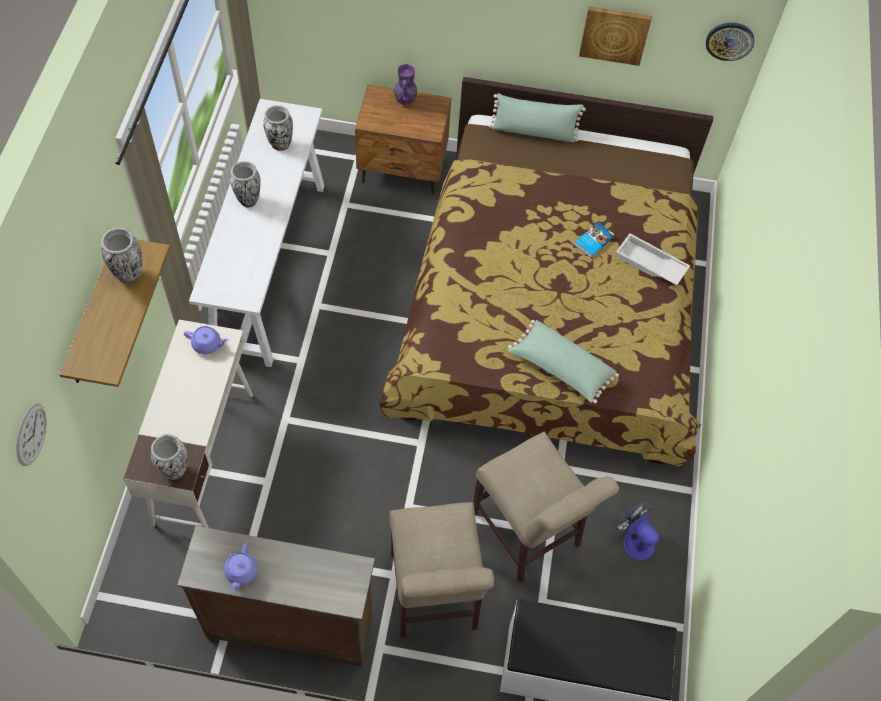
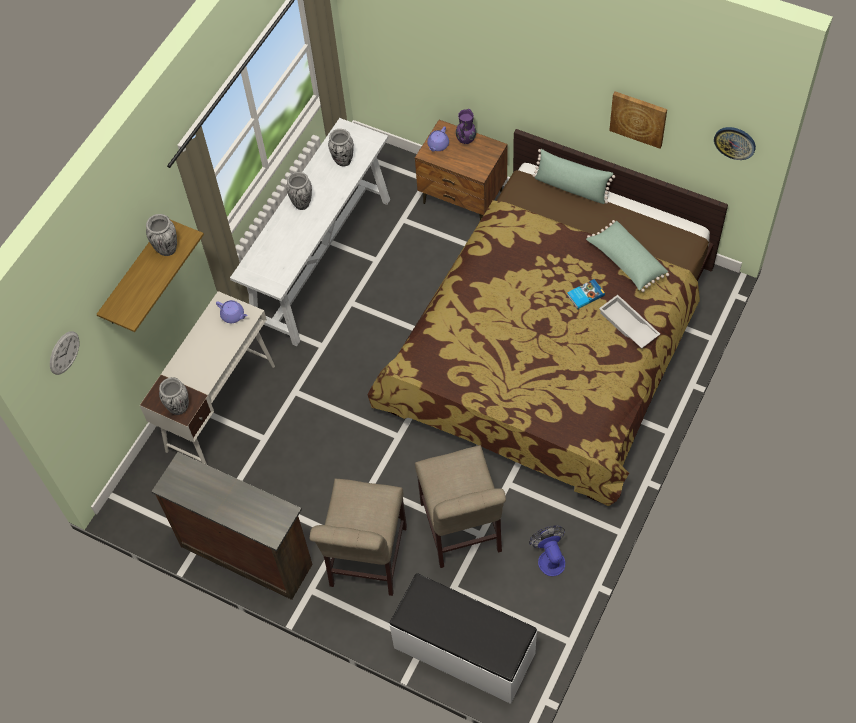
camera: 25 degrees right, 0 degrees up
purple teapot [224,542,258,592] -> purple teapot moved to [427,126,449,152]
green pillow [508,320,619,404] -> green pillow moved to [586,220,669,292]

